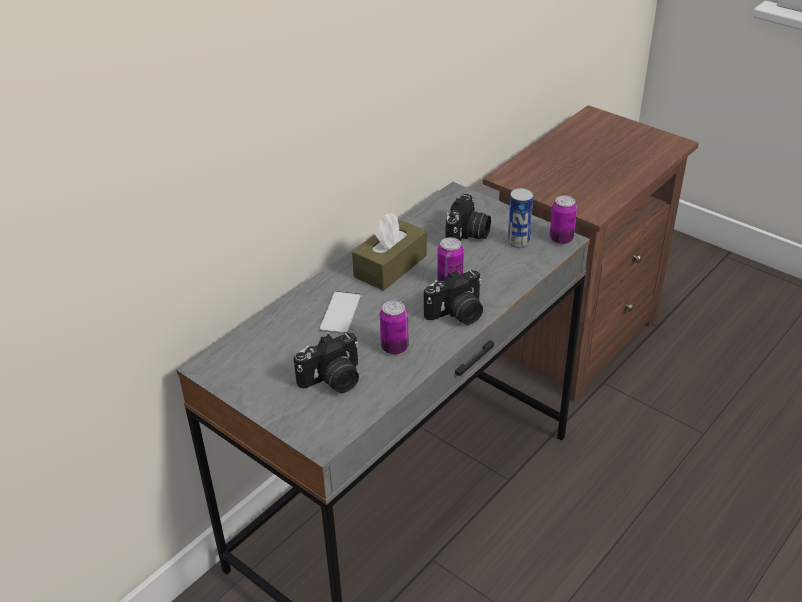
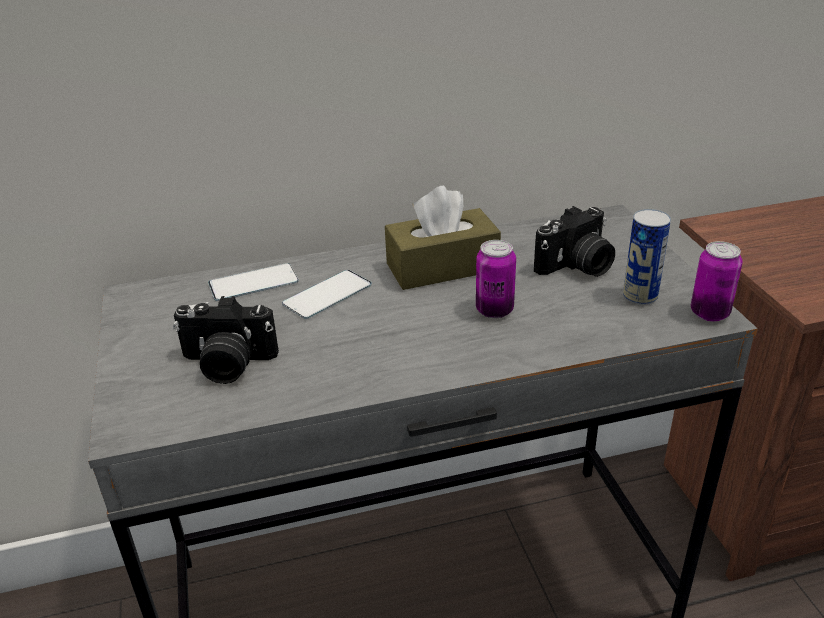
camera: 35 degrees right, 5 degrees down
can [380,300,409,355] -> none
camera [424,270,483,325] -> none
none -> phone [208,263,299,301]

